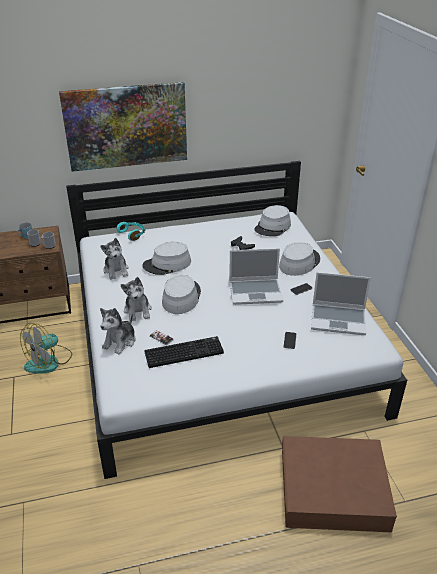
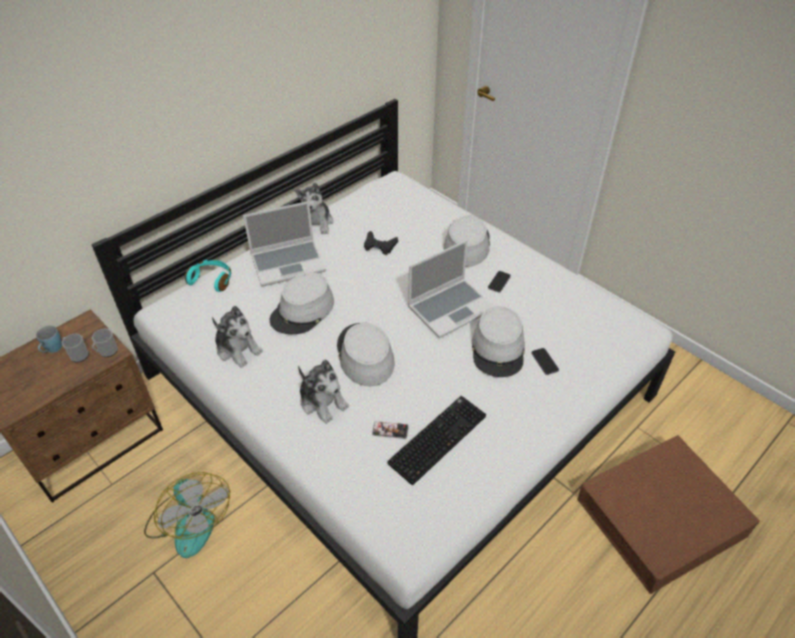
camera: 30 degrees left, 10 degrees up
fan [20,323,72,373] -> fan turned 45 degrees counterclockwise [144,472,230,558]
picture [59,82,187,172] -> none
plush toy [100,308,135,354] -> plush toy moved to [295,183,333,234]
grey hat [254,205,291,236] -> grey hat moved to [471,307,525,377]
laptop [311,272,371,335] -> laptop moved to [243,201,326,286]

